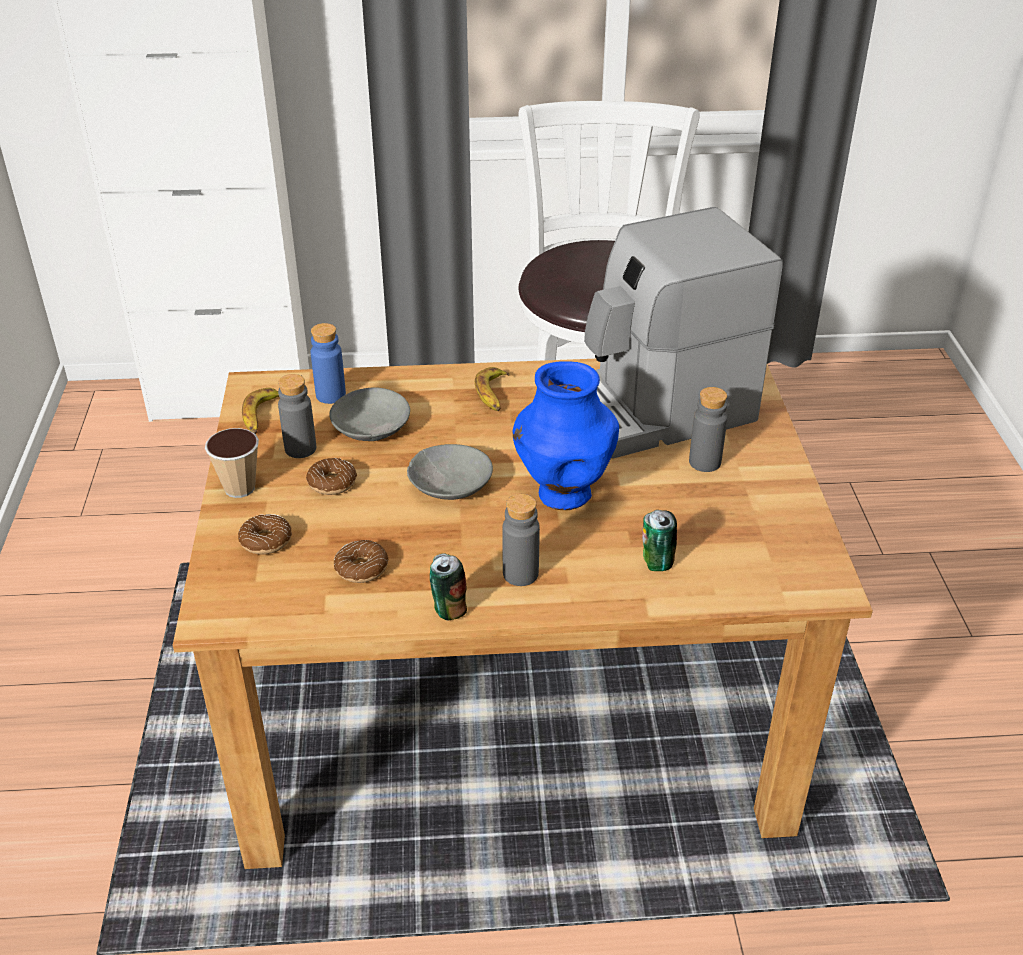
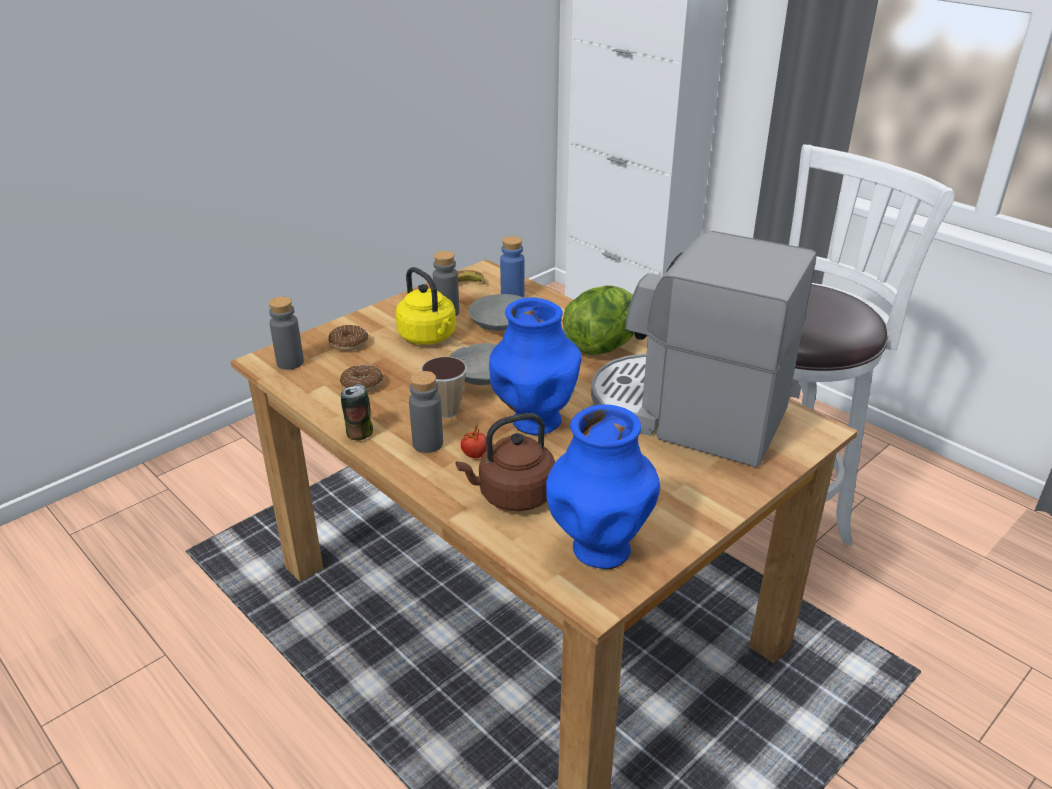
camera: 50 degrees right, 5 degrees down
cup [205,428,259,498] -> cup moved to [420,357,467,418]
donut [306,458,357,495] -> yellow kettle [395,267,456,345]
banana [475,367,511,411] -> lettuce [563,286,635,355]
can [642,510,677,571] -> brown kettle [456,413,555,511]
grey bottle [689,387,727,472] -> grey bottle moved to [269,297,304,370]
none -> tomato [461,424,487,458]
none -> blue vase [546,405,660,569]

